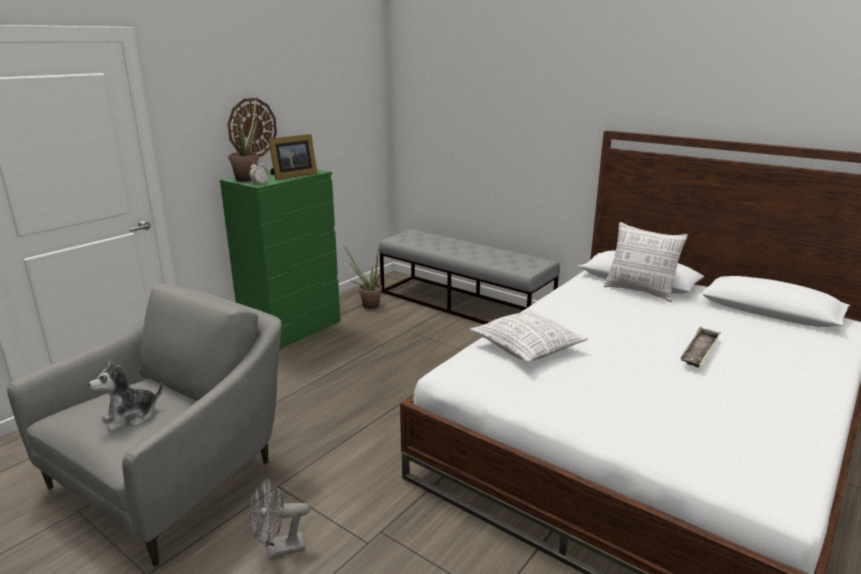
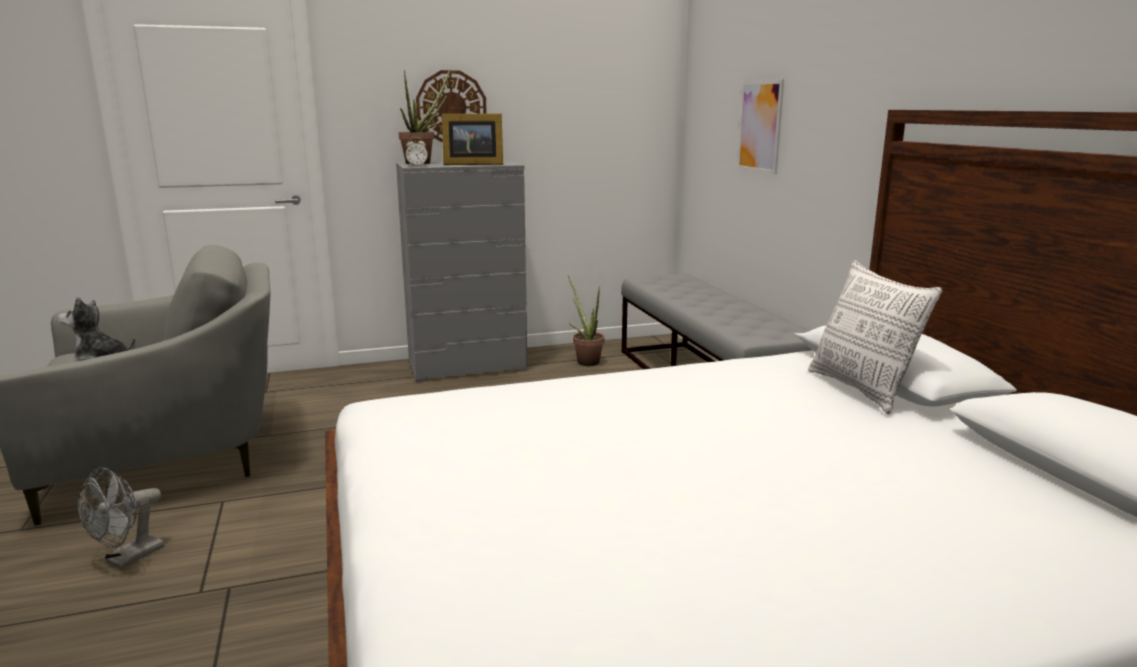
camera: 35 degrees right, 5 degrees down
green dresser [220,169,341,350] -> grey dresser [396,160,527,382]
grey fan [250,479,310,559] -> grey fan turned 75 degrees counterclockwise [78,467,165,568]
pillow [470,310,588,364] -> none
tray [680,327,721,368] -> none
none -> picture [737,79,784,175]

